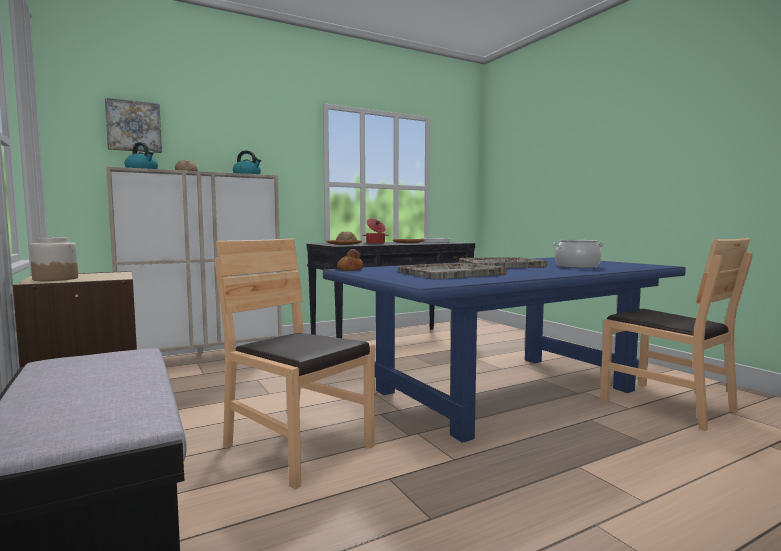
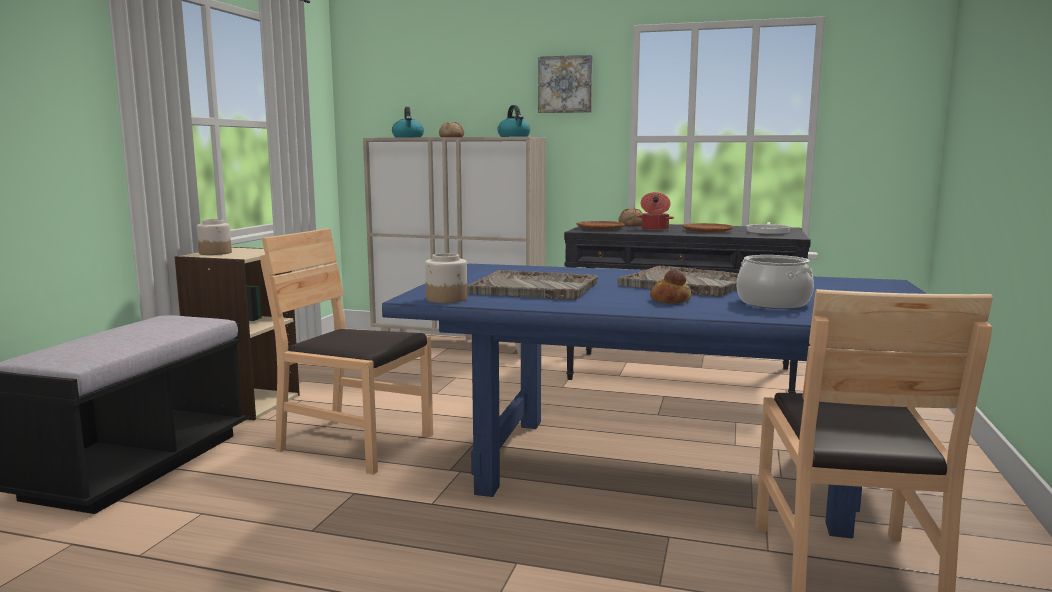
camera: 45 degrees right, 5 degrees up
picture [105,98,162,153] -> picture moved to [538,55,593,113]
brown chair [215,238,375,489] -> brown chair turned 60 degrees counterclockwise [260,228,433,475]
bread [337,249,363,271] -> bread moved to [650,269,691,303]
none -> jar [425,253,467,303]

